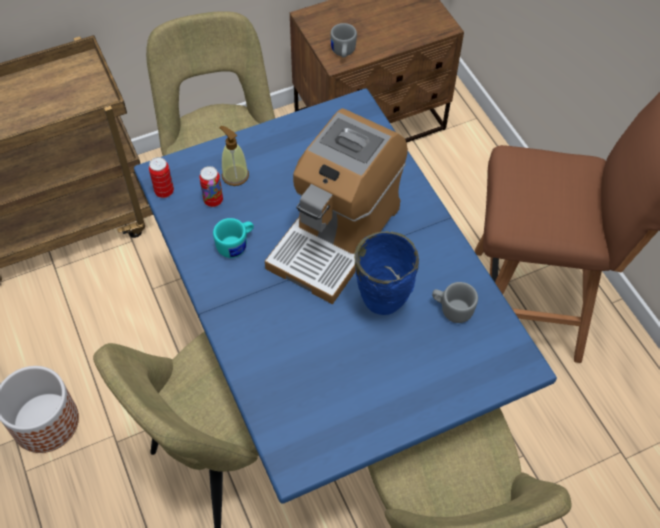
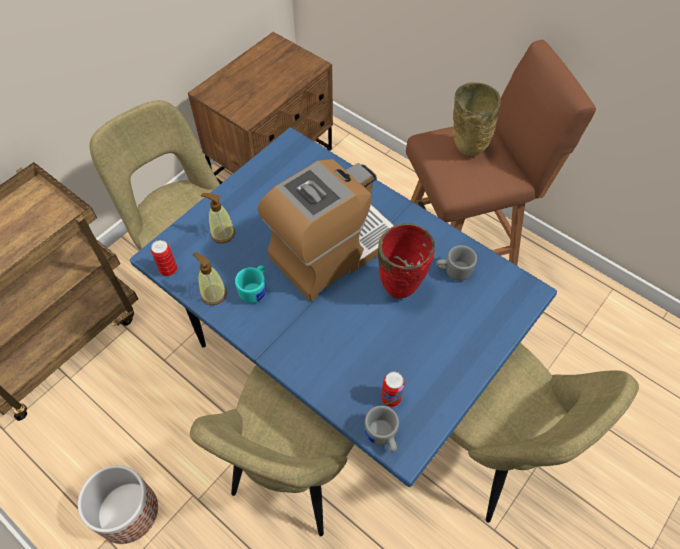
camera: 25 degrees left, 0 degrees up
can [199,166,223,207] -> can moved to [381,372,405,407]
coffee machine [265,108,408,304] -> coffee machine turned 135 degrees counterclockwise [258,159,394,301]
grey mug [331,23,357,57] -> grey mug moved to [365,406,399,453]
blue vase [354,231,419,315] -> red vase [378,223,436,298]
none -> soap dispenser [193,252,227,305]
none -> beige vase [453,82,501,157]

